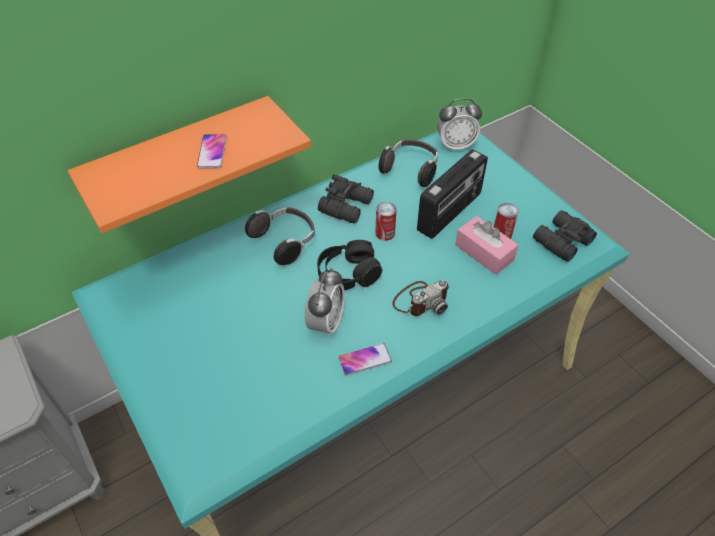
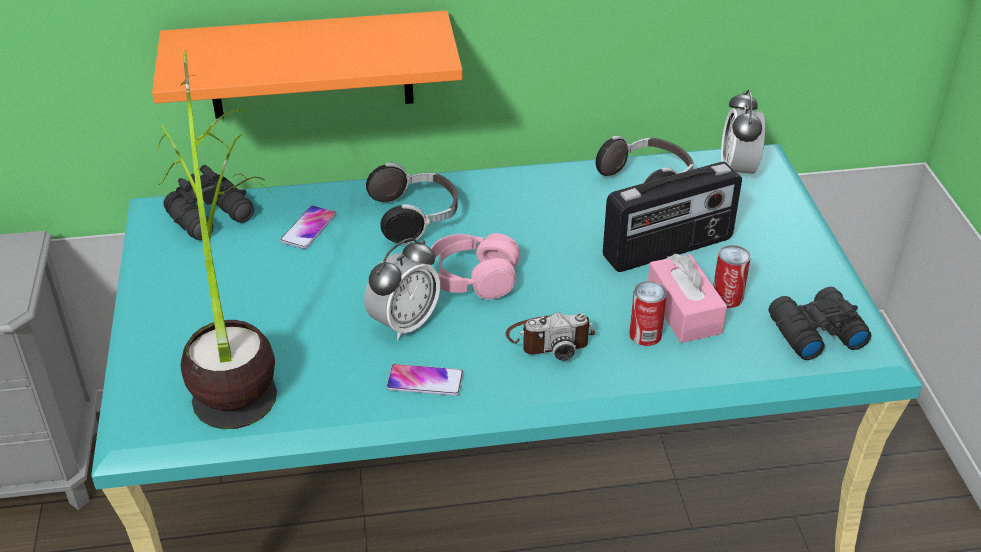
camera: 25 degrees right, 10 degrees down
phone [197,134,227,169] -> phone moved to [280,206,336,249]
black headphones [317,240,382,290] -> pink headphones [428,233,520,299]
black binoculars [318,174,374,224] -> black binoculars moved to [163,165,254,240]
can [375,202,397,241] -> can moved to [629,281,667,346]
alarm clock [437,98,482,151] -> alarm clock turned 75 degrees clockwise [721,90,765,174]
none -> potted plant [157,50,277,429]

